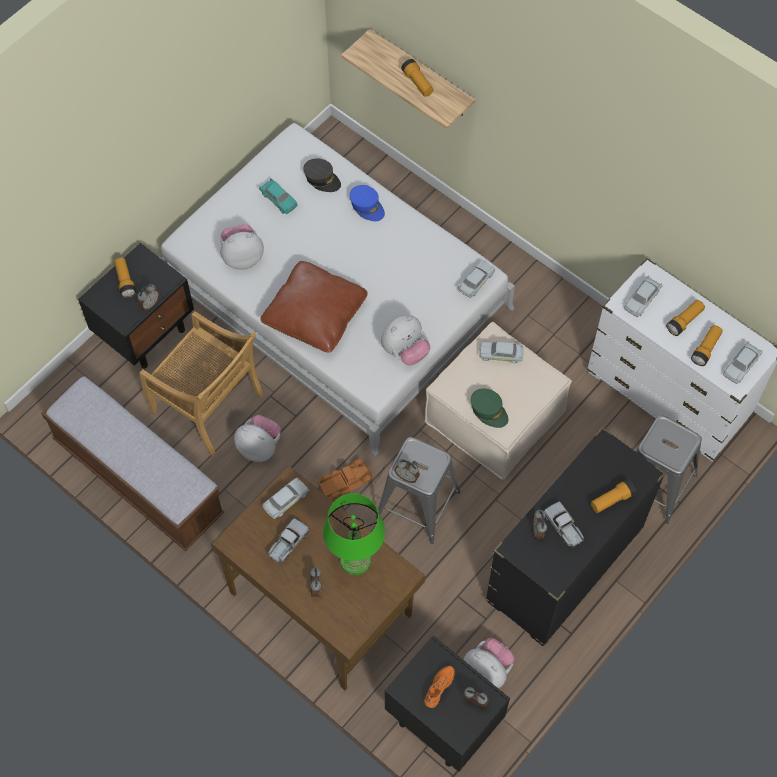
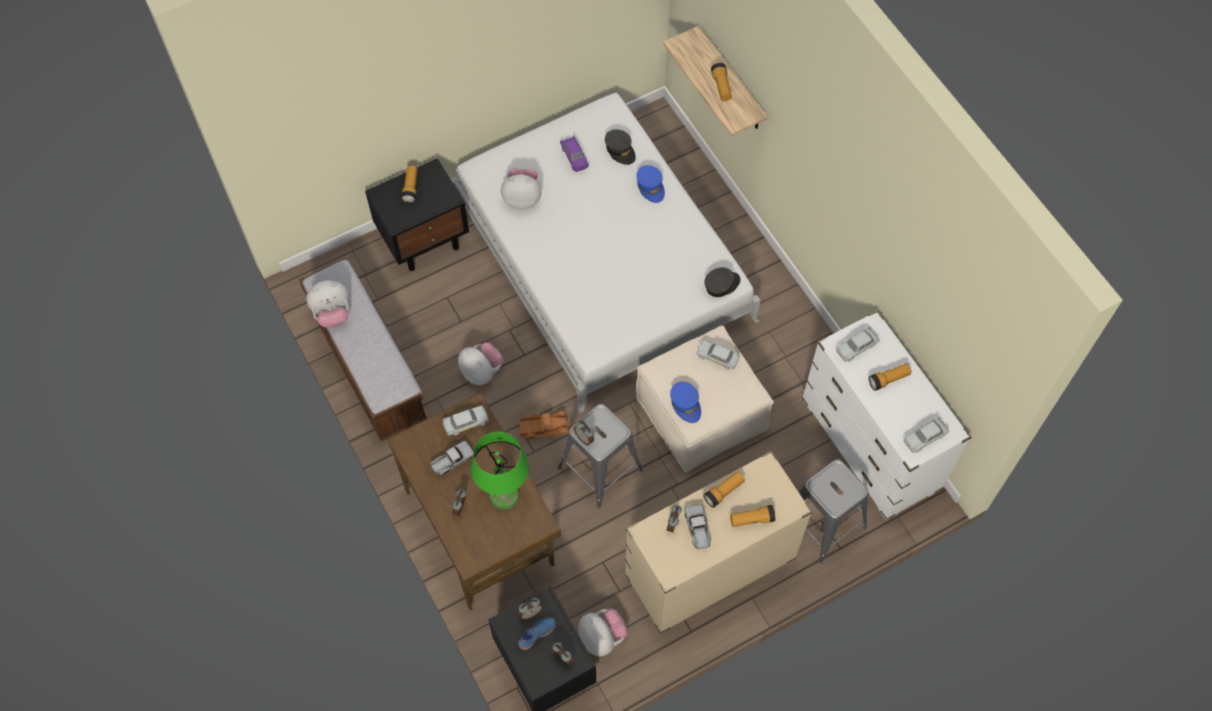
camera: 20 degrees right, 0 degrees up
alarm clock [137,284,160,310] -> alarm clock moved to [518,598,543,620]
beige chair [139,311,264,456] -> none
turquoise toy car [259,178,298,214] -> purple toy car [560,136,589,172]
brown pillow [260,261,368,353] -> none
plush toy [381,315,430,365] -> plush toy moved to [306,280,349,328]
orange shoe [425,666,455,708] -> blue shoe [518,617,556,650]
white toy car [458,260,495,298] -> grey cap [704,267,740,297]
green cap [471,389,508,428] -> blue cap [670,382,701,423]
black dresser [485,427,666,646] -> beige dresser [625,451,812,634]
flashlight [691,325,723,366] -> flashlight moved to [703,471,745,508]

